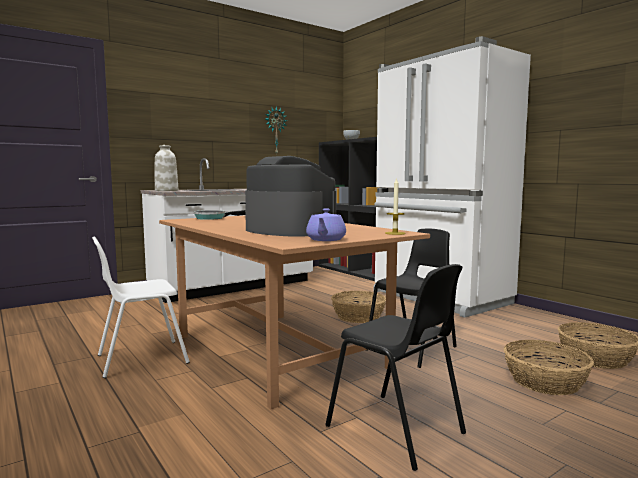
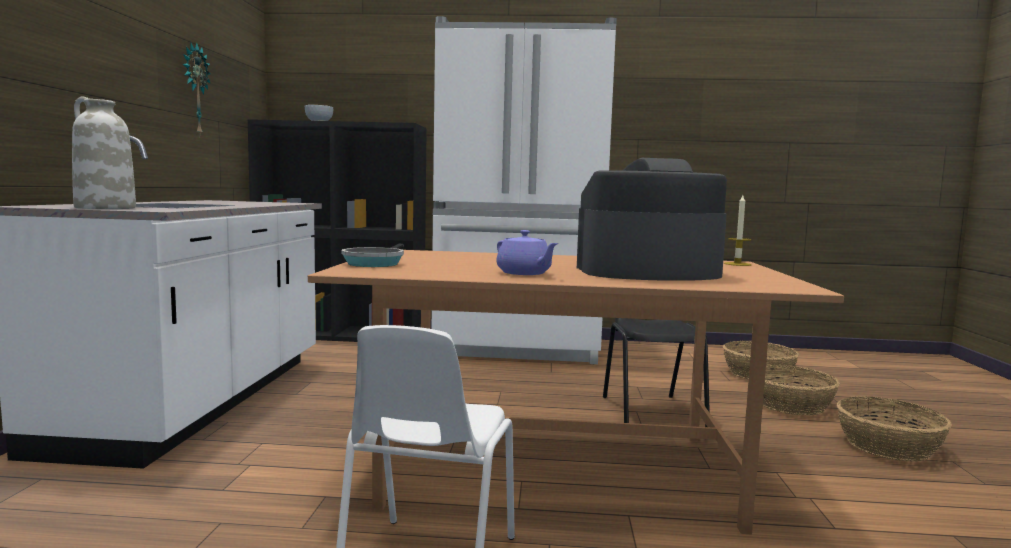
camera: 50 degrees left, 0 degrees up
purple teapot [306,208,346,241] -> purple teapot moved to [496,230,558,275]
black chair [326,264,466,471] -> none
basket [331,291,386,323] -> basket moved to [837,396,952,462]

